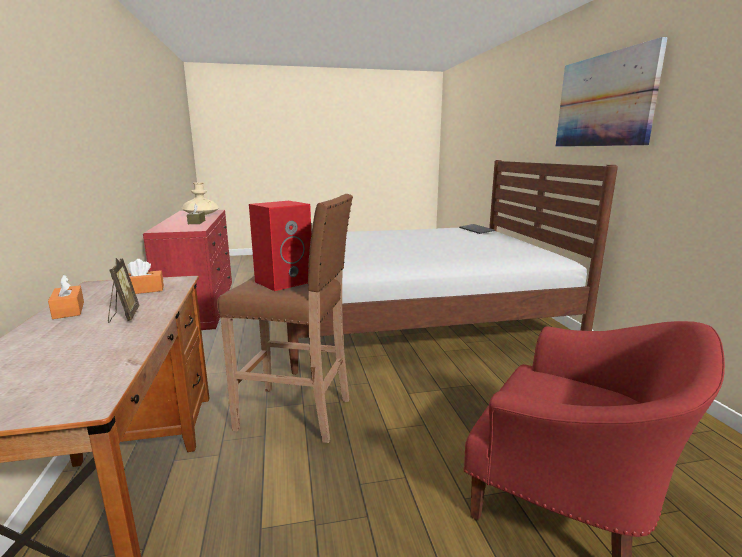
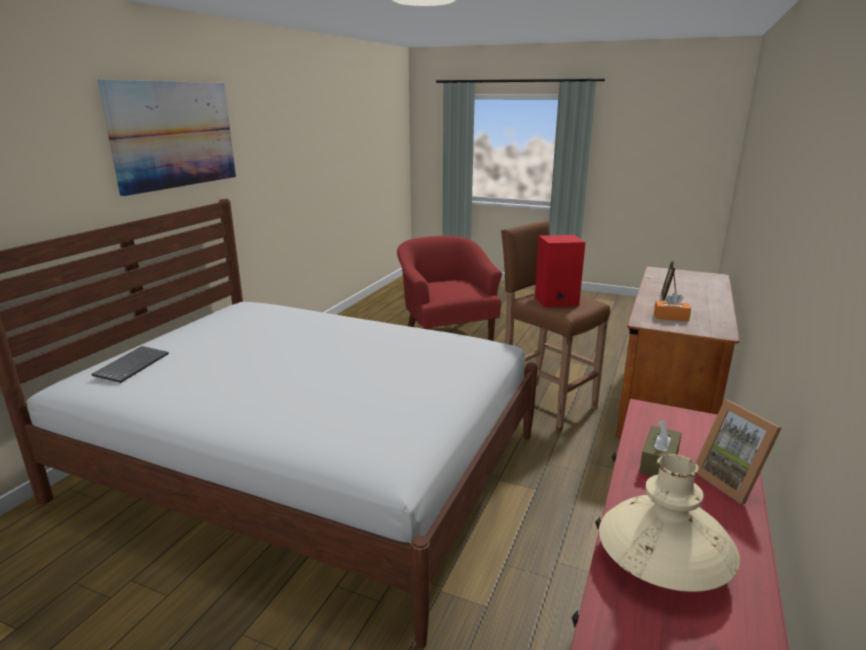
camera: 145 degrees left, 5 degrees up
orange tissue box [48,275,84,319] -> none
none -> picture frame [696,399,782,504]

